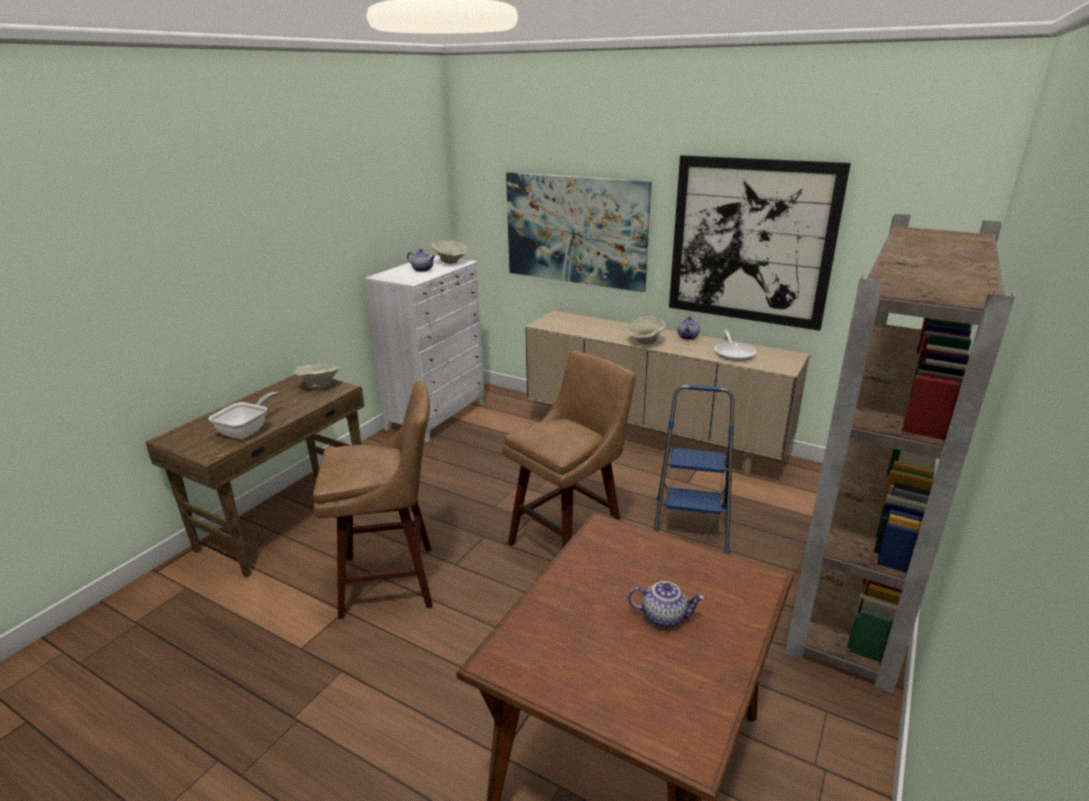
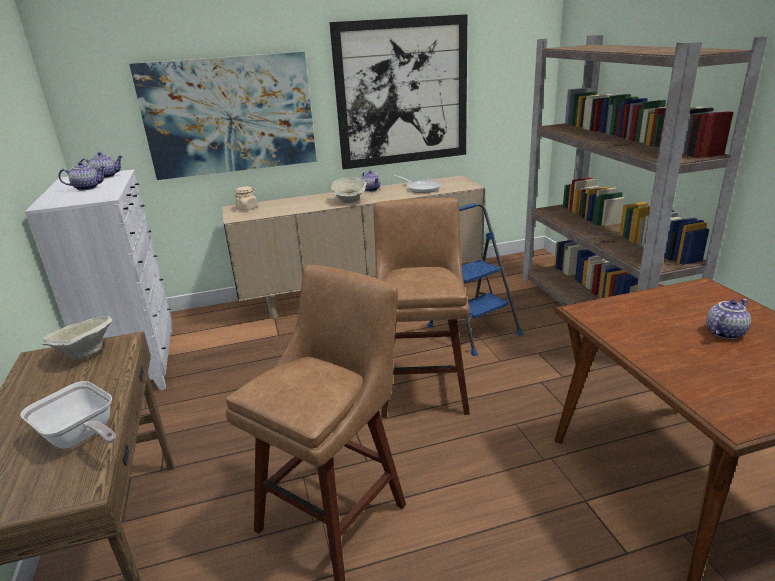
camera: 45 degrees left, 0 degrees up
frying pan [208,392,279,439] -> frying pan turned 150 degrees clockwise [20,381,116,449]
beige bowl [432,241,469,264] -> teapot [80,152,123,178]
none -> beige jar [235,186,258,210]

